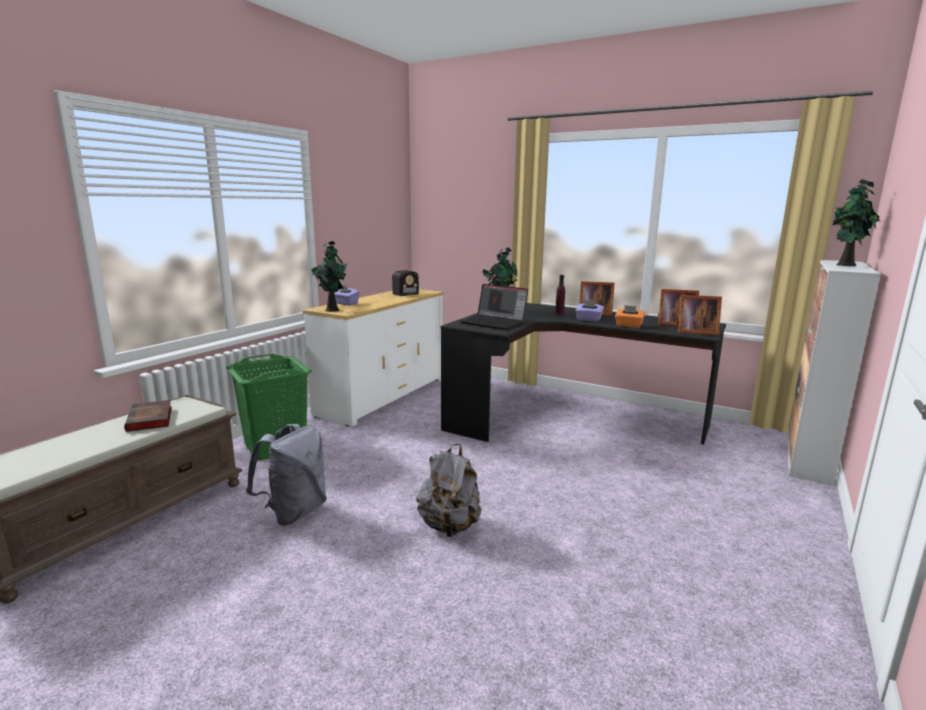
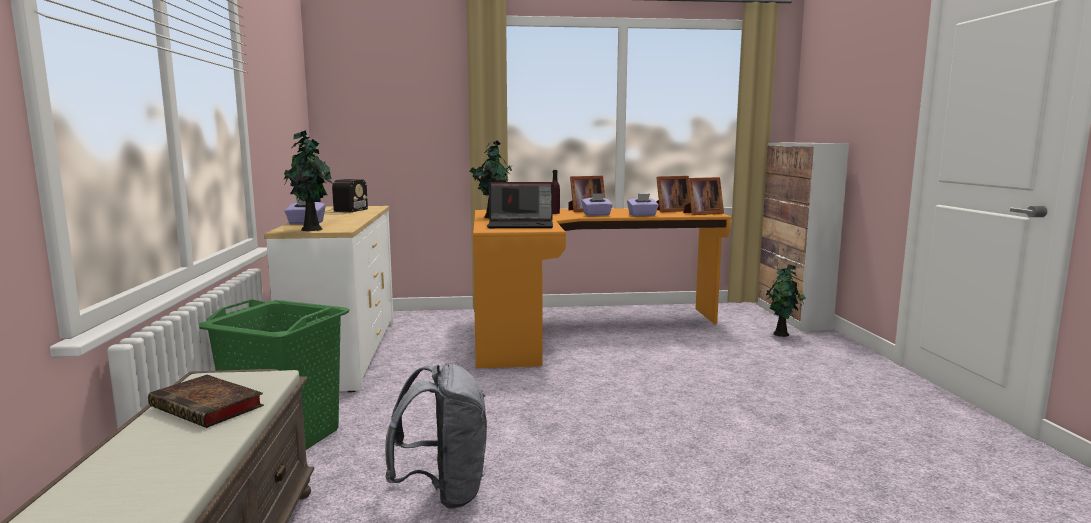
camera: 35 degrees left, 5 degrees down
grey backpack [416,444,482,537] -> none
black desk [440,303,726,445] -> orange desk [473,208,732,368]
orange tissue box [615,305,645,328] -> purple tissue box [627,194,659,216]
potted plant [832,179,880,266] -> potted plant moved to [766,264,806,337]

